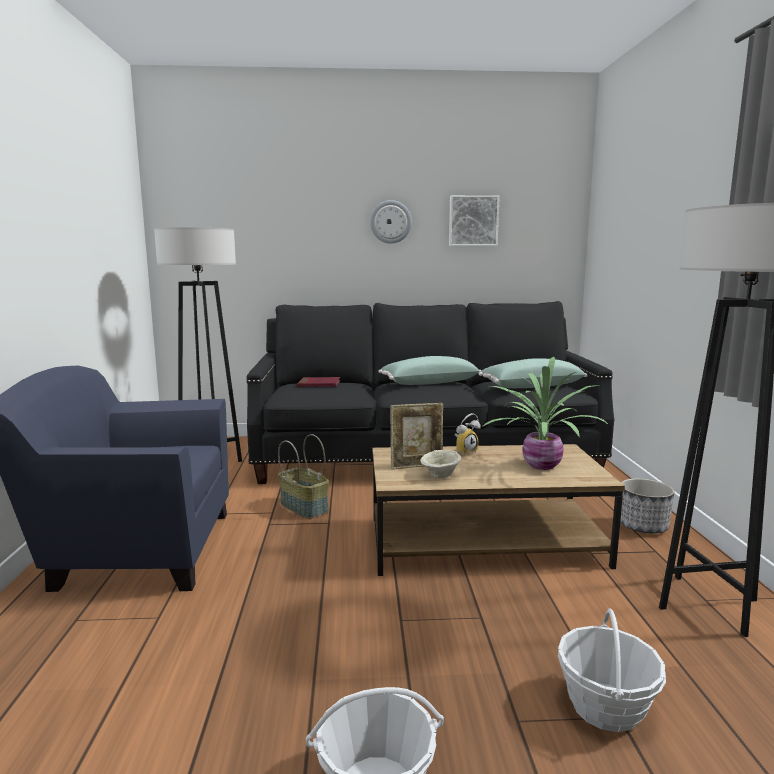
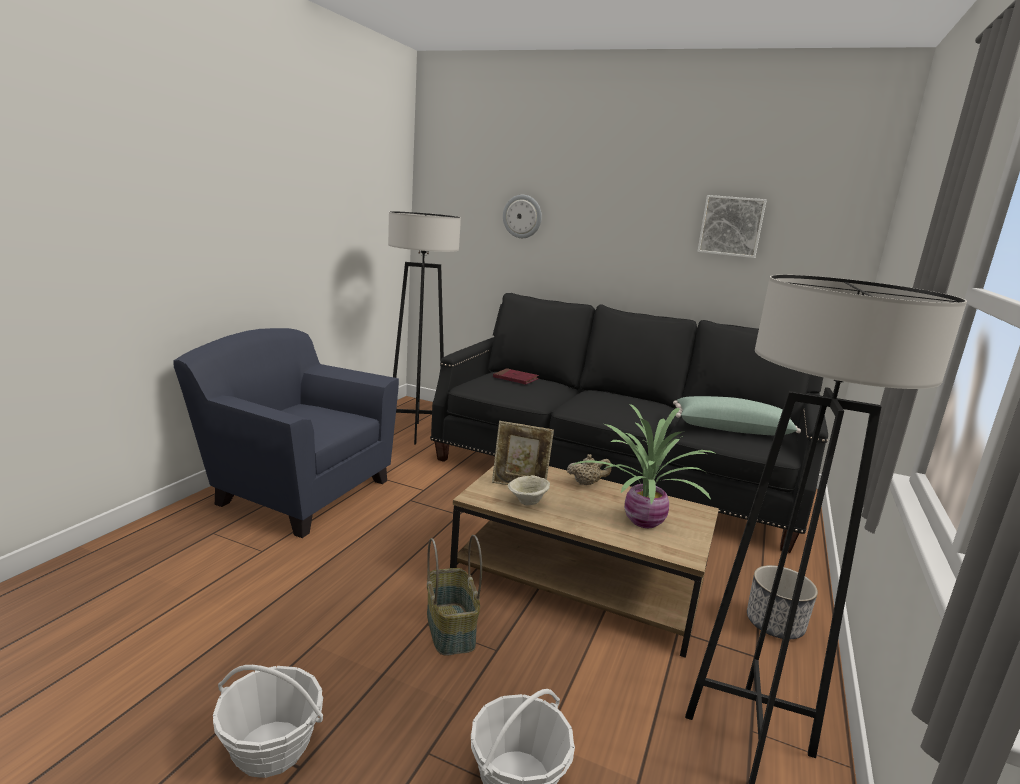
camera: 25 degrees right, 5 degrees up
basket [278,434,329,519] -> basket moved to [427,535,482,655]
wall clock [370,200,412,244] -> wall clock moved to [503,195,542,238]
green pillow [379,356,482,385] -> none
alarm clock [454,413,480,455] -> beige teapot [567,454,611,485]

